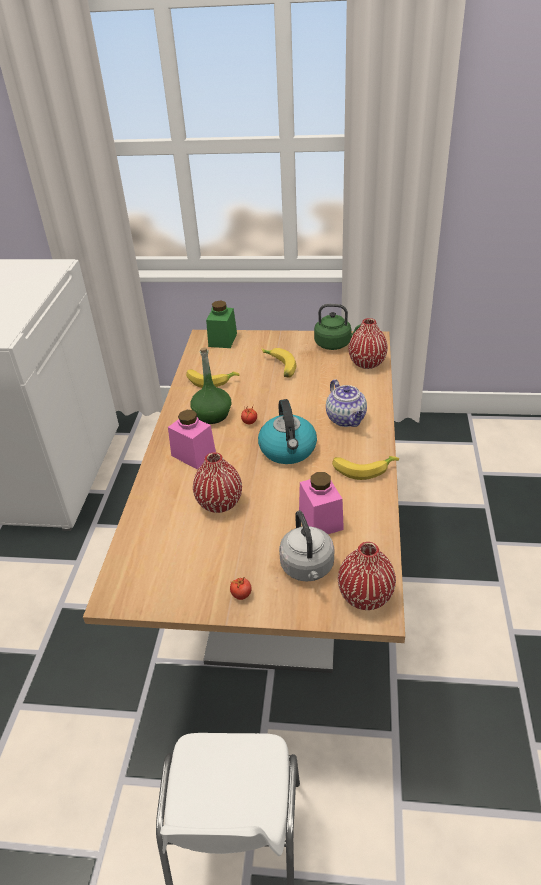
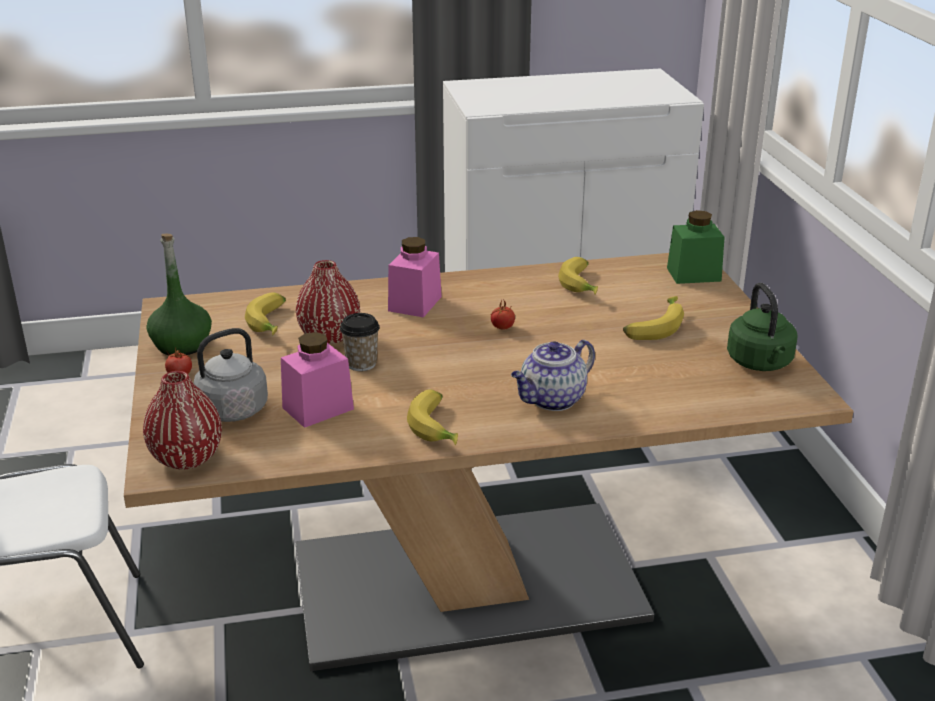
camera: 70 degrees right, 10 degrees down
green bottle [191,348,231,424] -> green bottle moved to [146,233,212,355]
kettle [258,399,317,464] -> none
red vase [349,318,388,369] -> none
none -> banana [245,292,286,335]
none -> cup [340,313,380,371]

